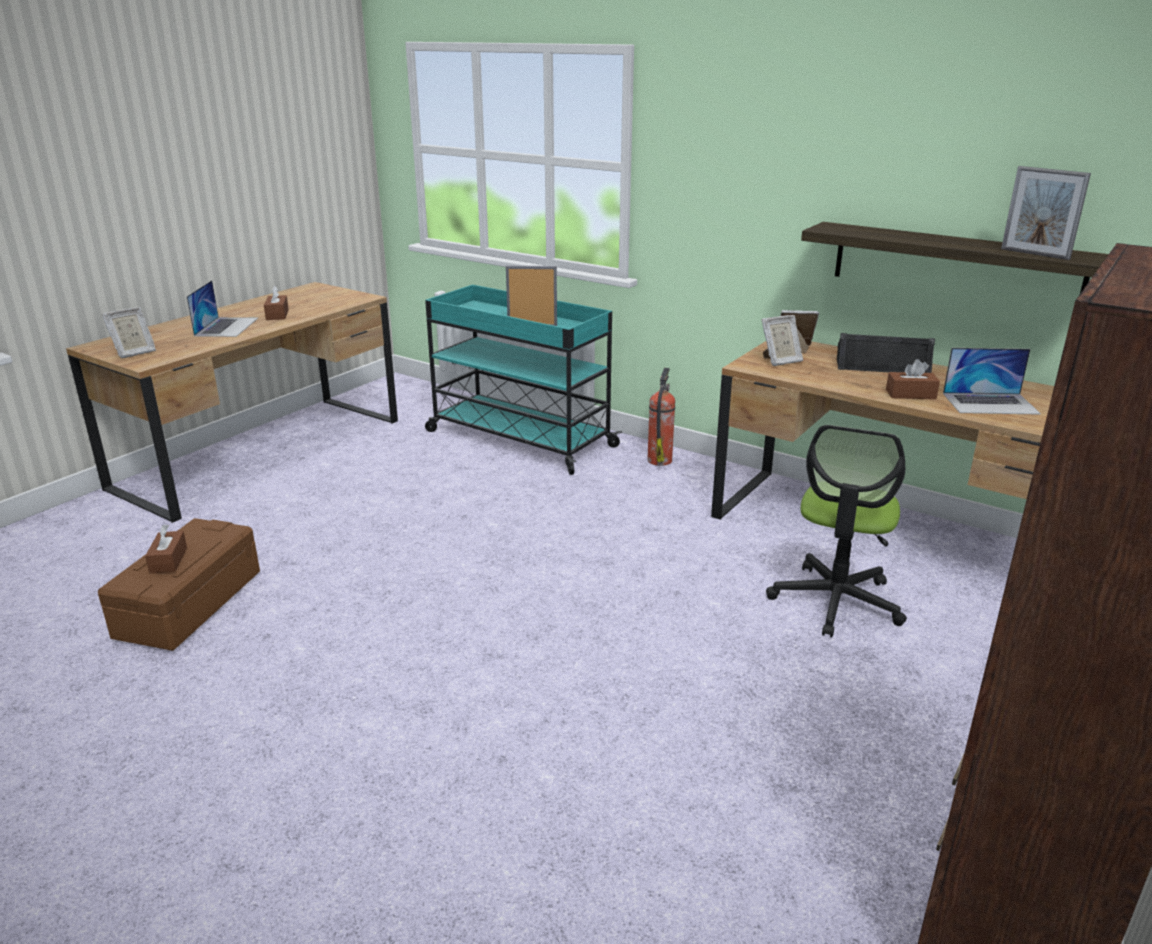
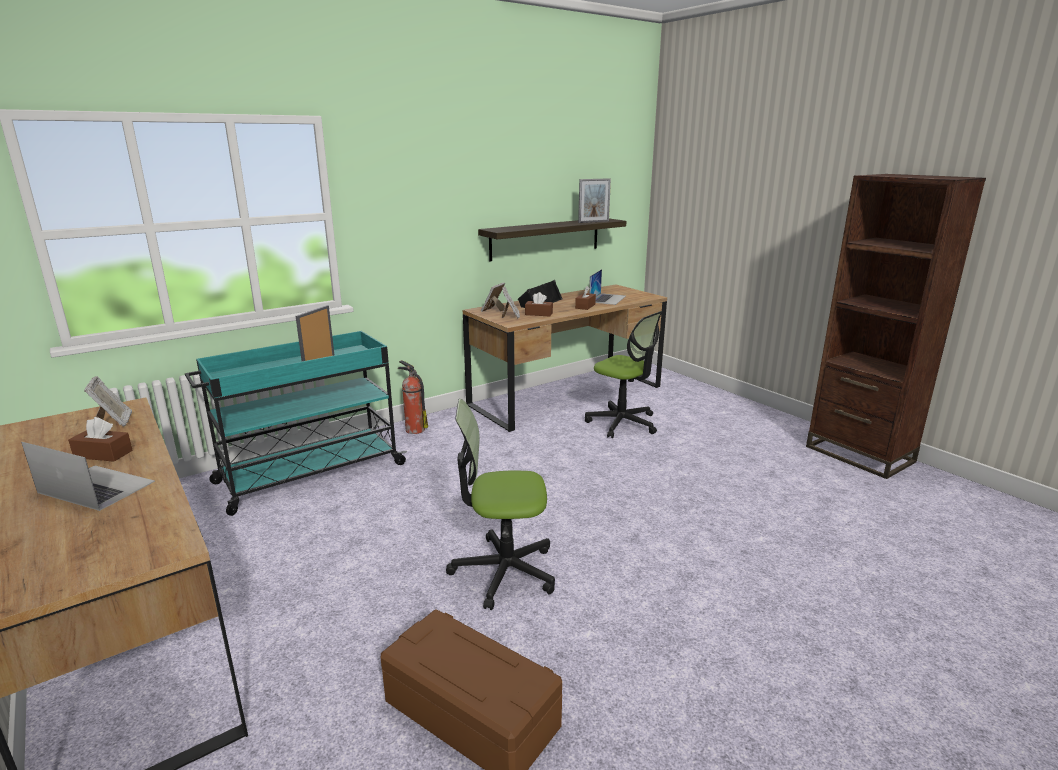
camera: 70 degrees left, 5 degrees down
picture frame [102,307,156,358] -> picture frame moved to [84,376,132,427]
brown tissue box [145,524,187,573] -> brown tissue box moved to [525,292,553,316]
none -> office chair [446,399,555,610]

